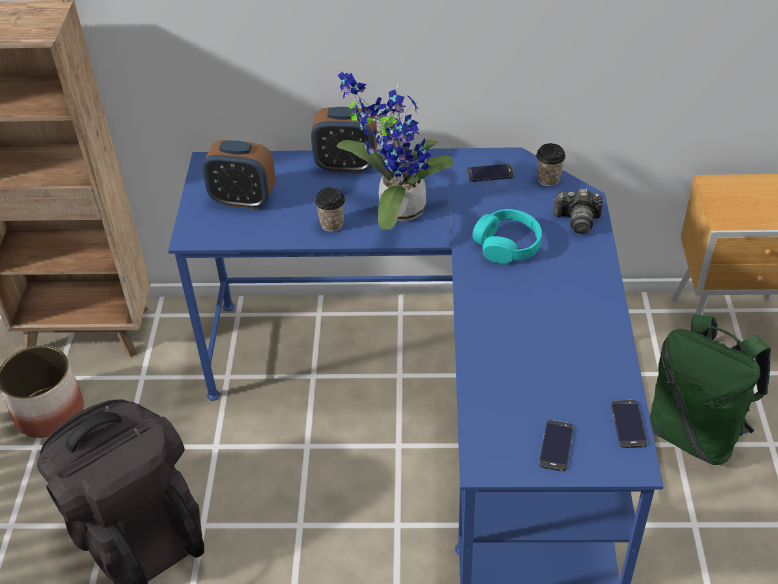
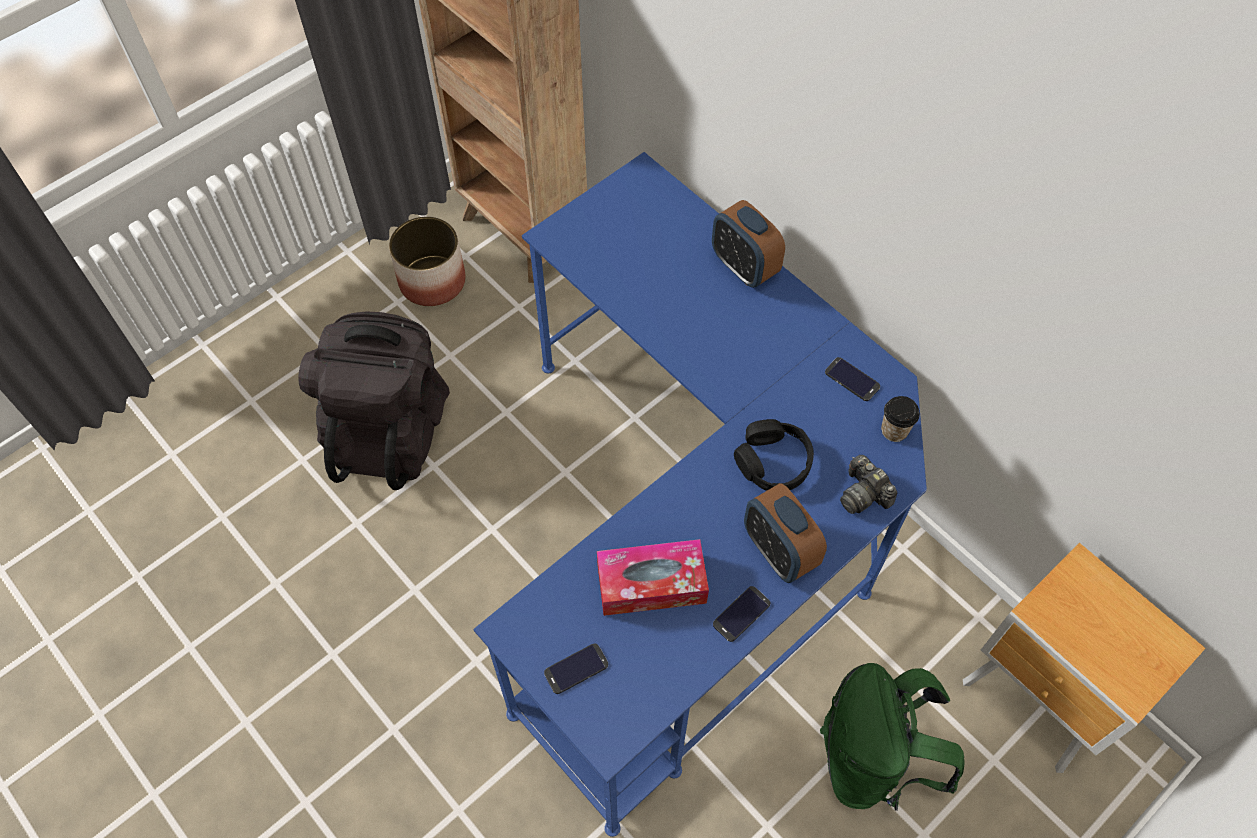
camera: 45 degrees right, 15 degrees up
alarm clock [202,140,276,209] -> alarm clock moved to [744,483,827,583]
cup [315,187,345,232] -> none
potted plant [336,71,454,230] -> none
turquoise headphones [473,209,542,263] -> black headphones [734,419,814,491]
phone [611,400,647,448] -> phone moved to [713,586,770,642]
none -> tissue box [597,539,709,616]

